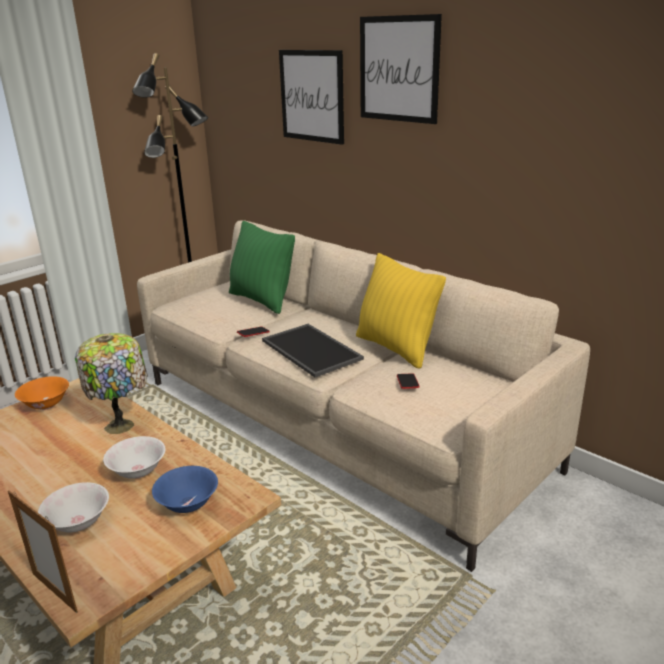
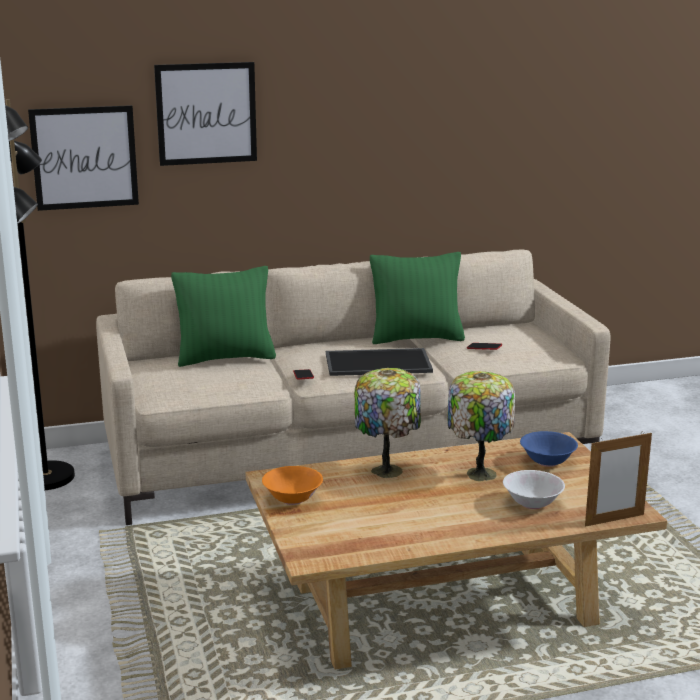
camera: 60 degrees left, 5 degrees down
white bowl [103,436,166,479] -> table lamp [448,371,515,481]
yellow pillow [356,253,446,369] -> green pillow [370,252,465,344]
picture [360,14,442,124] -> picture moved to [28,105,139,211]

